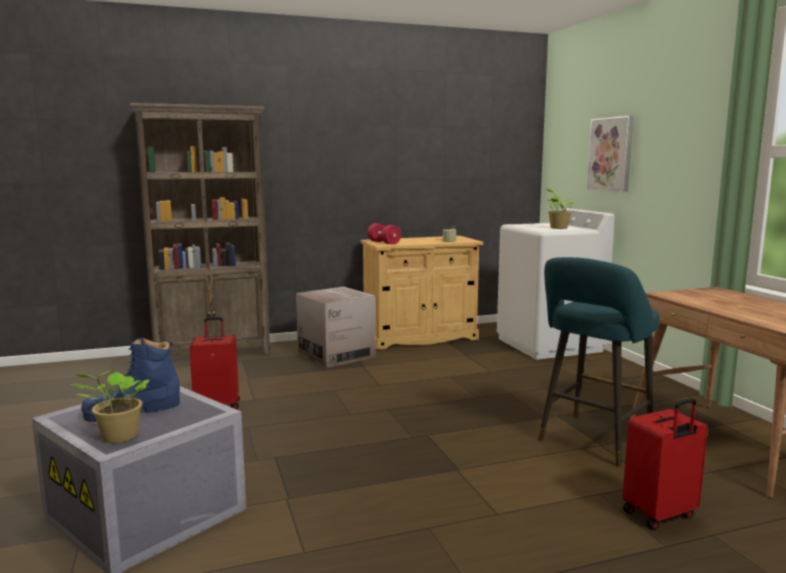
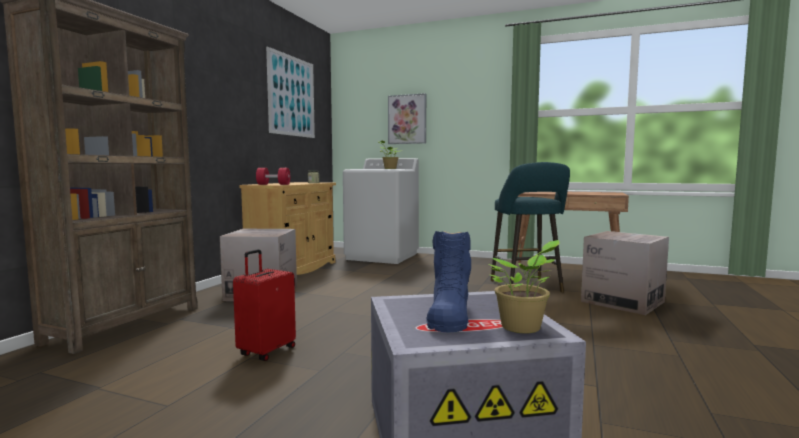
camera: 50 degrees left, 5 degrees down
red suitcase [623,398,708,530] -> cardboard box [581,231,669,315]
none -> picture [266,46,315,138]

